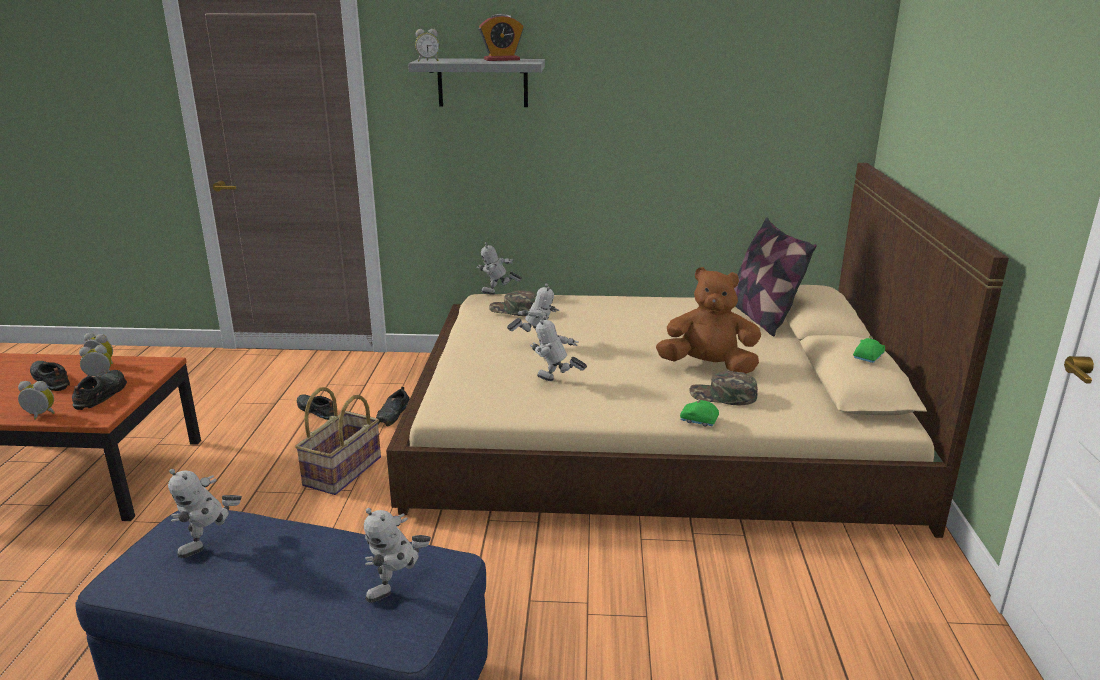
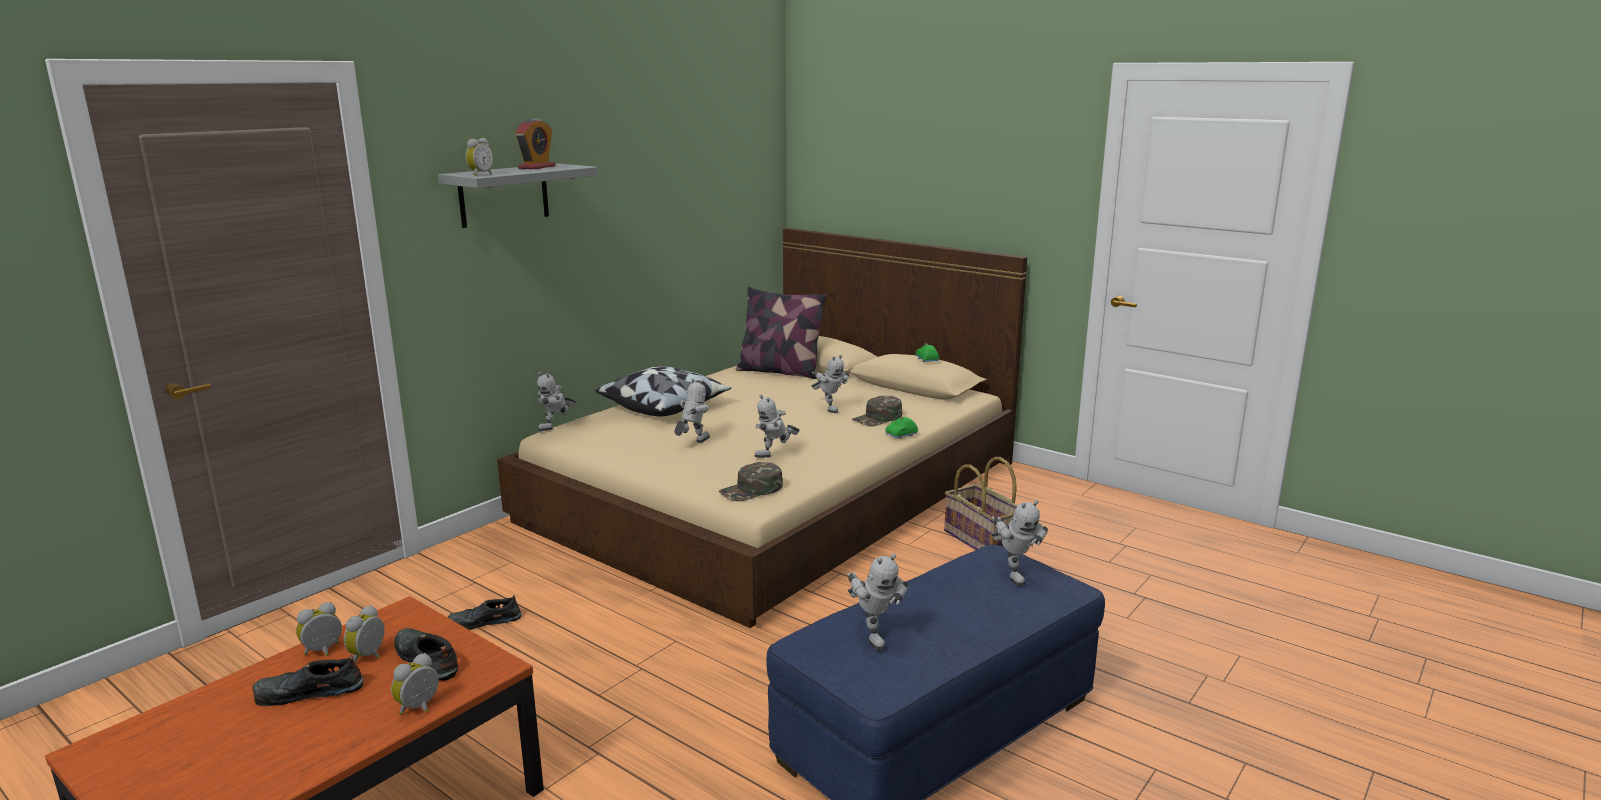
camera: 55 degrees left, 5 degrees down
basket [295,387,381,495] -> basket moved to [944,457,1018,550]
black shoe [376,387,409,426] -> none
green cap [489,290,536,316] -> green cap moved to [719,462,783,501]
brown plush toy [656,267,761,374] -> toy robot [811,355,849,413]
none -> pillow [596,366,731,416]

